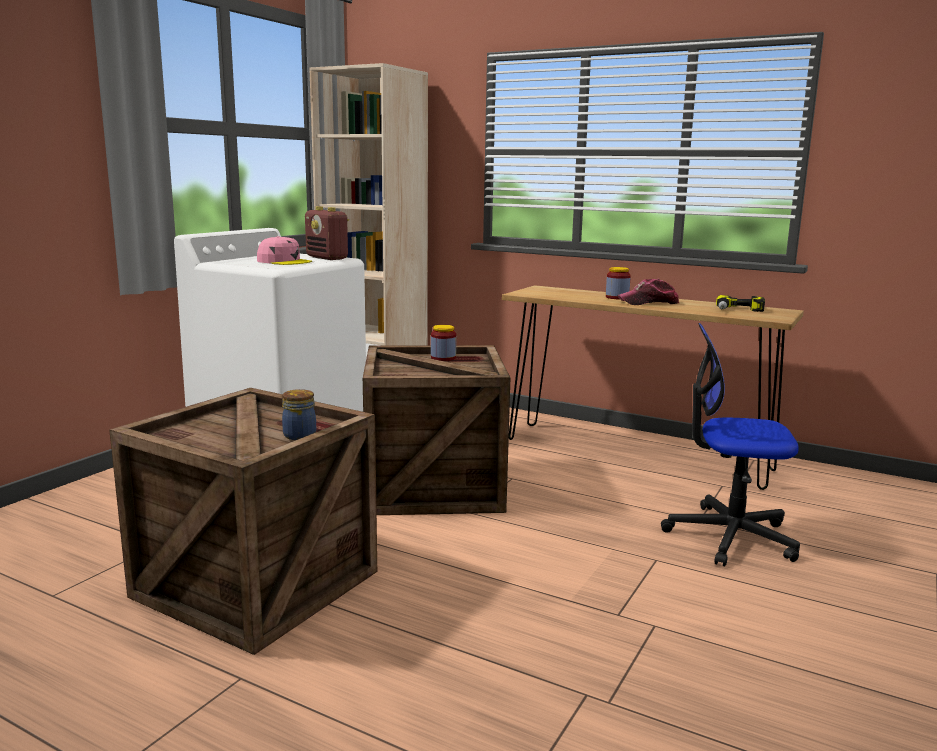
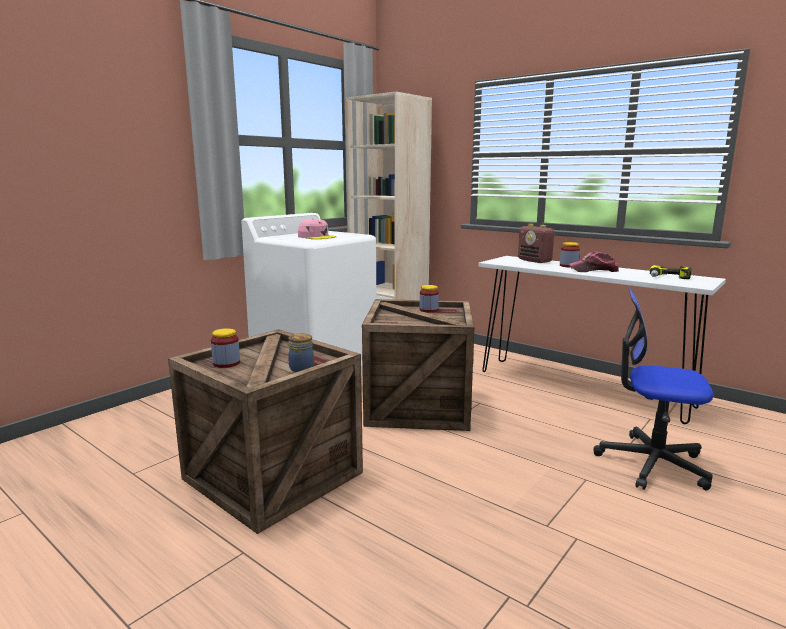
camera: 10 degrees right, 0 degrees up
radio [305,206,349,260] -> radio moved to [518,224,555,263]
brown console table [502,285,804,490] -> white console table [478,256,726,424]
none -> jar [211,328,240,368]

